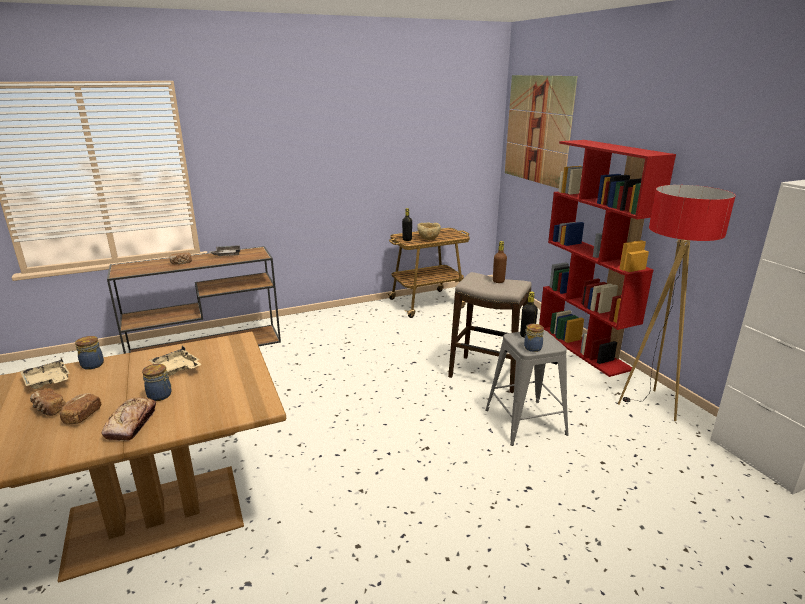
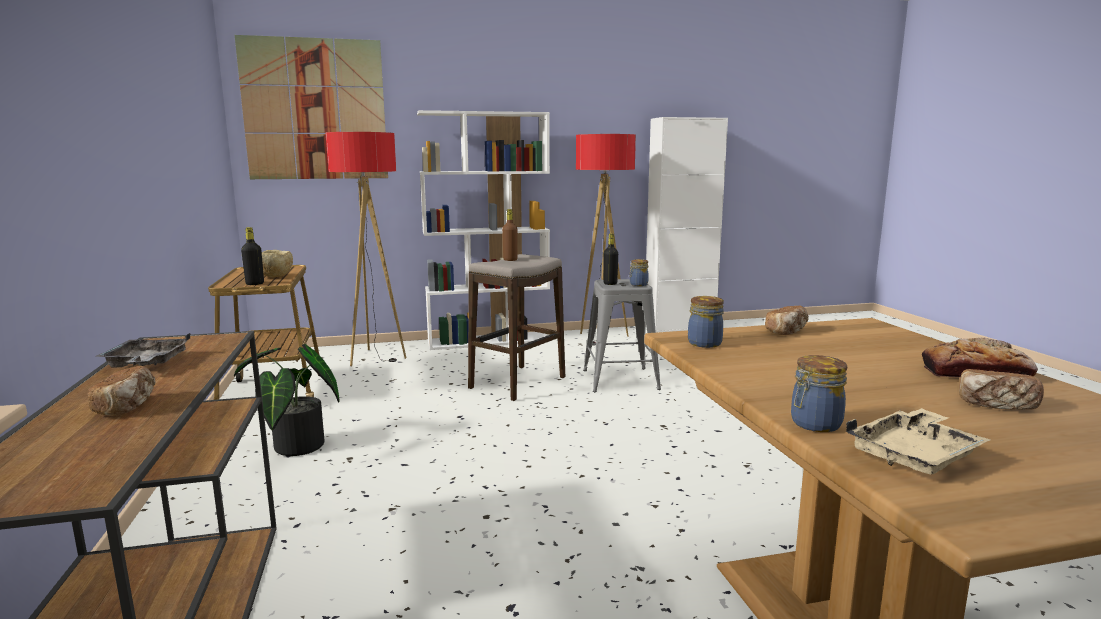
camera: 80 degrees left, 10 degrees down
bread [30,388,66,416] -> bread moved to [765,306,809,335]
jar [142,364,172,401] -> jar moved to [688,296,724,348]
beige tray [149,346,202,376] -> none
red bookcase [539,140,676,377] -> white bookcase [417,110,550,350]
none -> potted plant [234,344,339,456]
none -> floor lamp [326,132,406,366]

